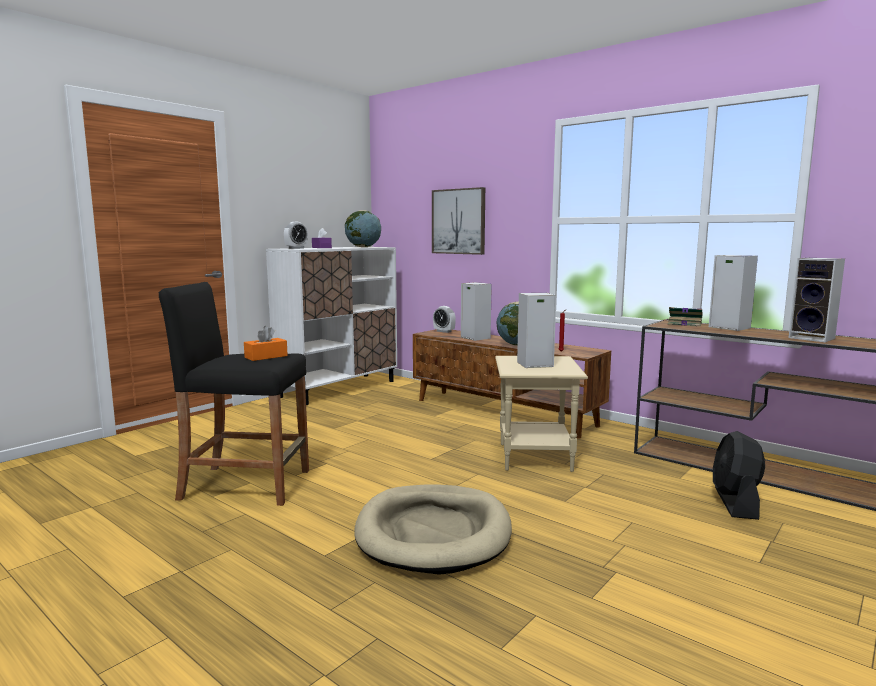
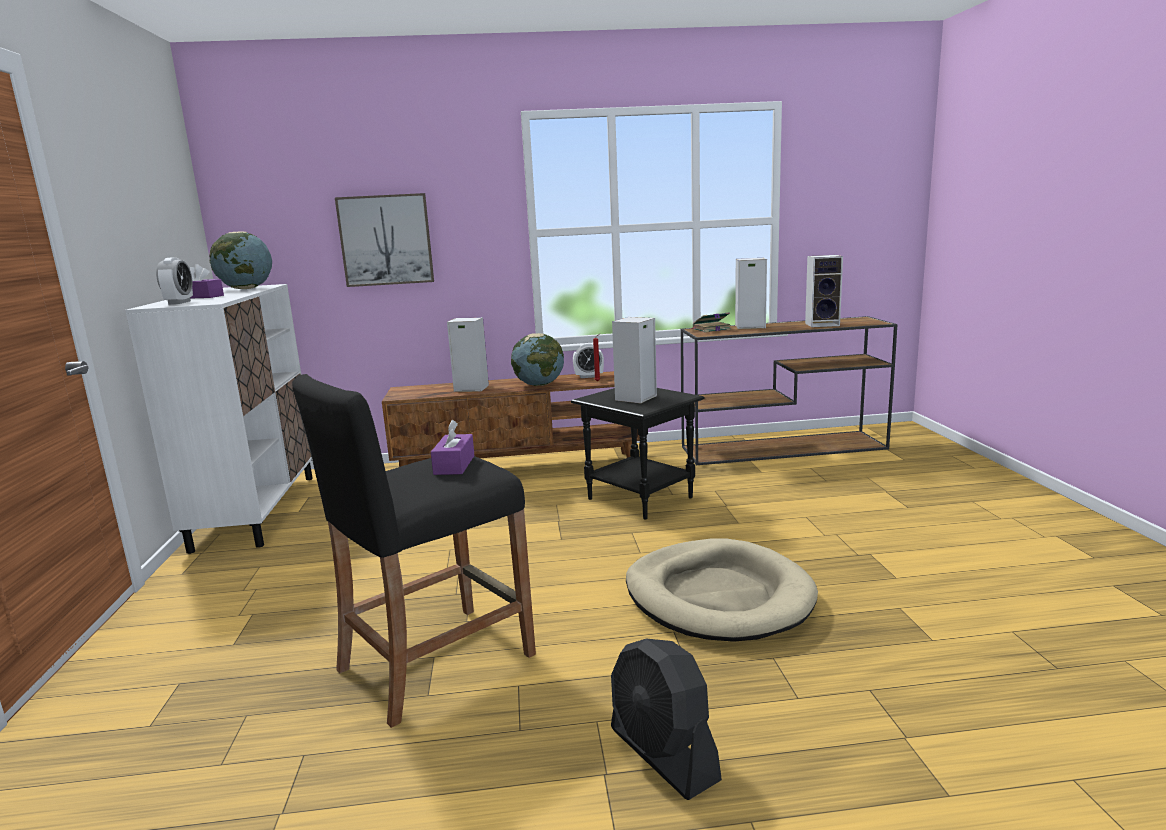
camera: 45 degrees left, 5 degrees up
orange tissue box [244,326,288,361] -> purple tissue box [431,420,475,475]
alarm clock [433,306,456,333] -> alarm clock moved to [573,343,604,378]
beige side table [495,356,588,472] -> black side table [571,388,705,520]
black fan [713,431,765,520] -> black fan moved to [611,639,722,800]

